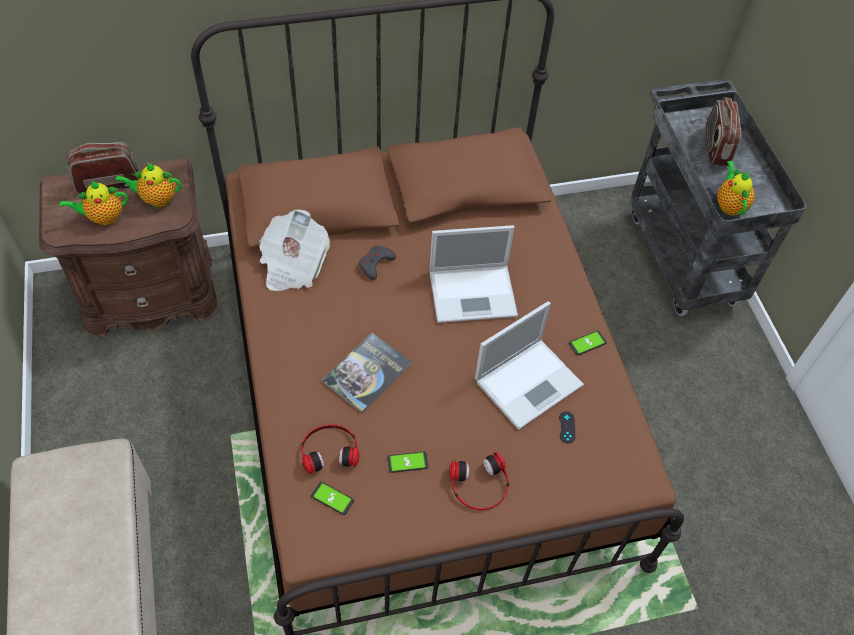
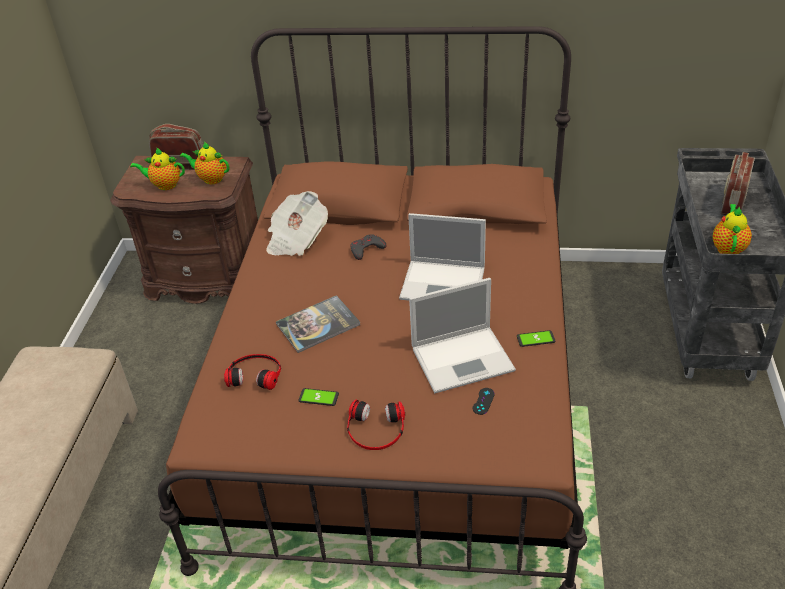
camera: 25 degrees right, 15 degrees down
phone [311,482,354,515] -> none

